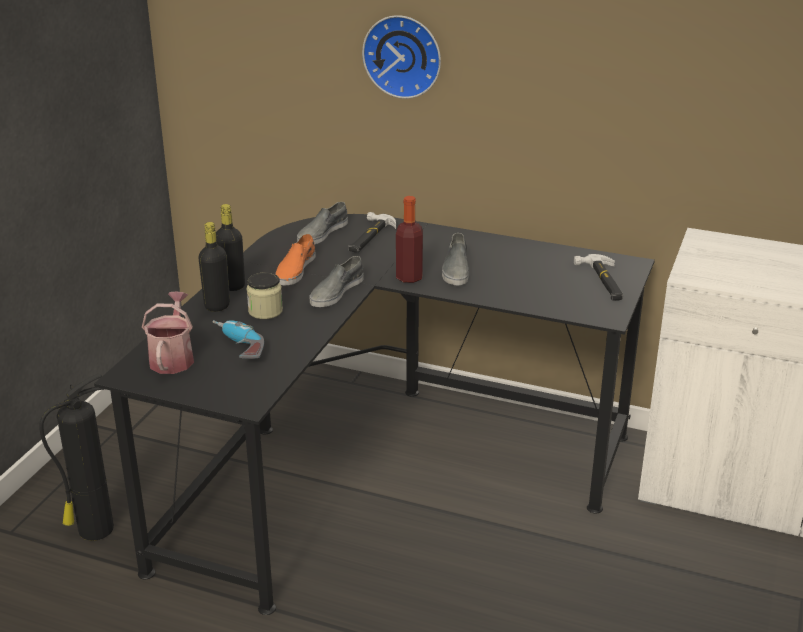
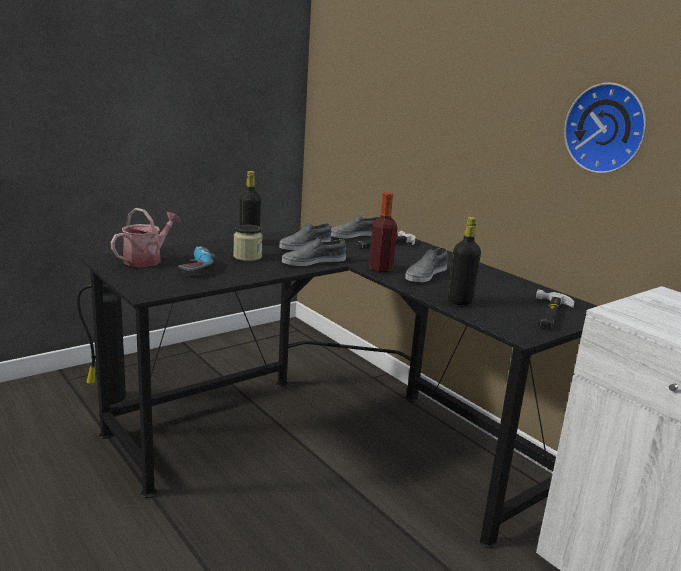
camera: 30 degrees right, 10 degrees down
black bottle [198,222,230,312] -> black bottle moved to [448,217,481,305]
orange shoe [275,234,316,286] -> grey shoe [279,223,332,250]
wall clock [362,15,441,99] -> wall clock moved to [564,83,646,174]

